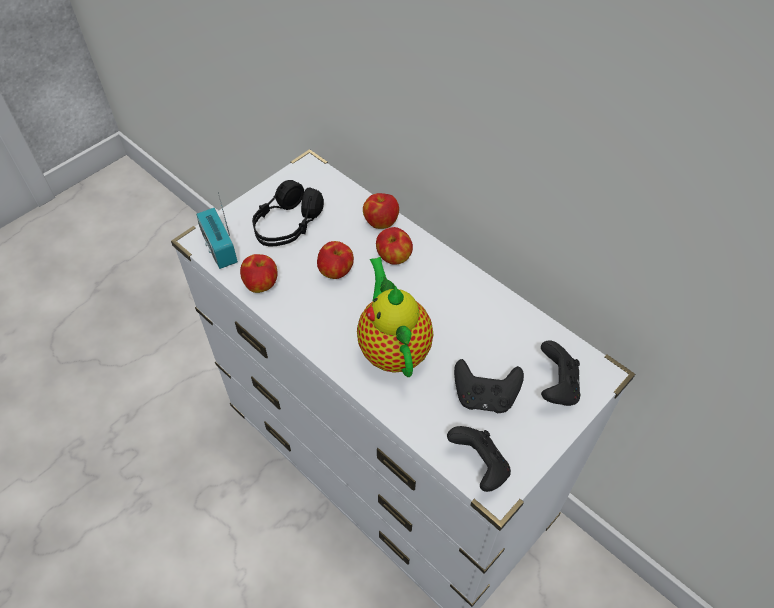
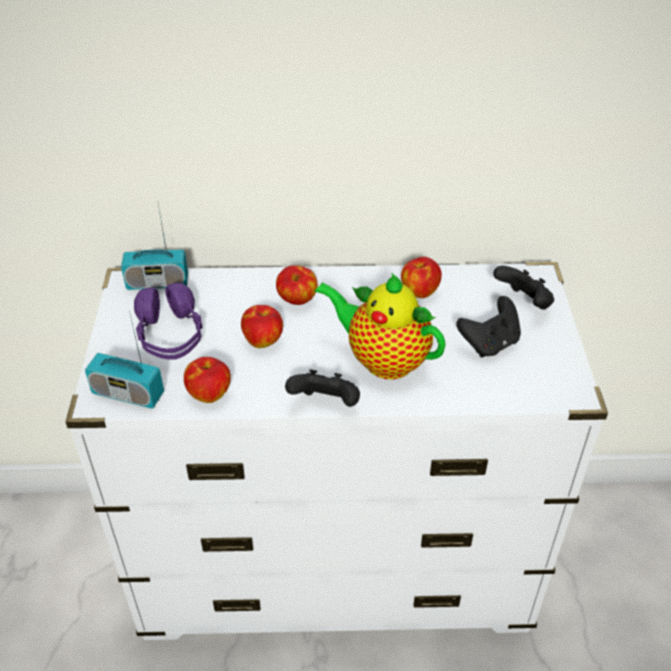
camera: 45 degrees left, 10 degrees down
black headphones [252,180,324,246] -> purple headphones [134,283,202,360]
apple [363,193,399,229] -> apple moved to [401,257,442,298]
black game controller [447,426,511,492] -> black game controller moved to [285,369,360,407]
none -> radio [121,200,188,290]

